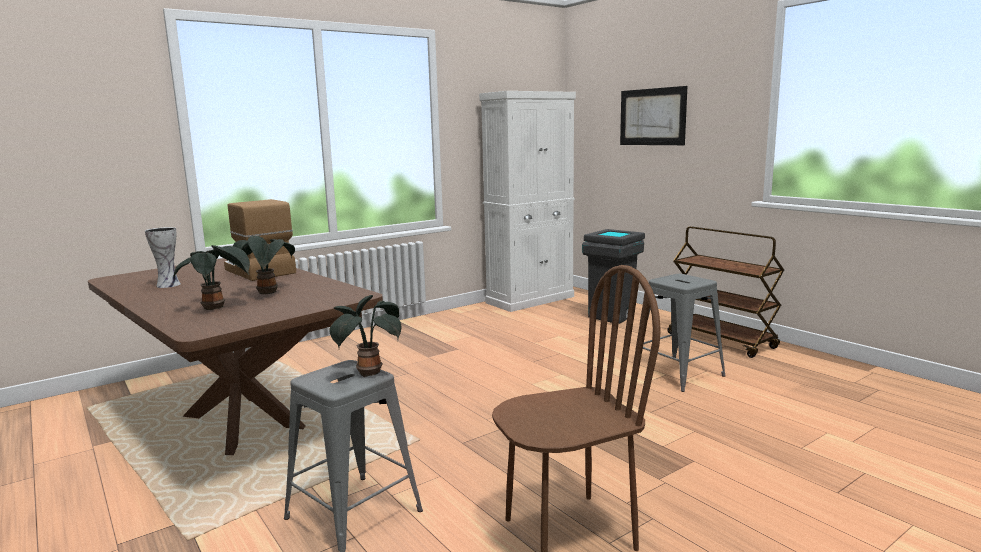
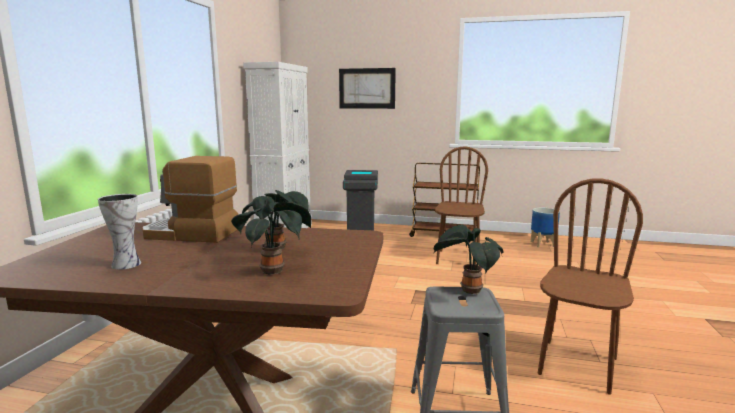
camera: 40 degrees left, 0 degrees up
grey stool [643,274,726,392] -> brown chair [435,146,488,265]
none -> planter [531,208,560,247]

